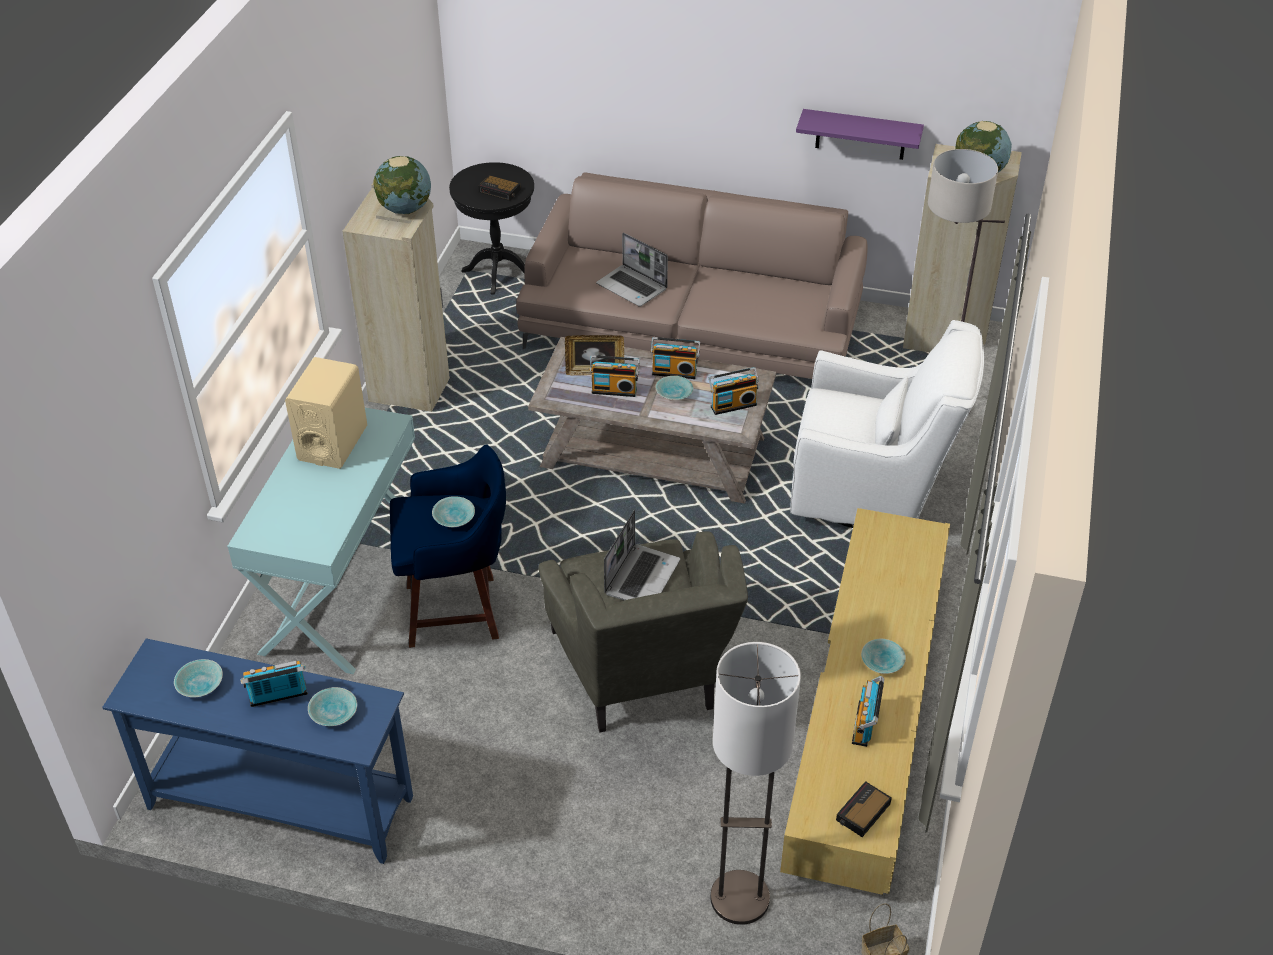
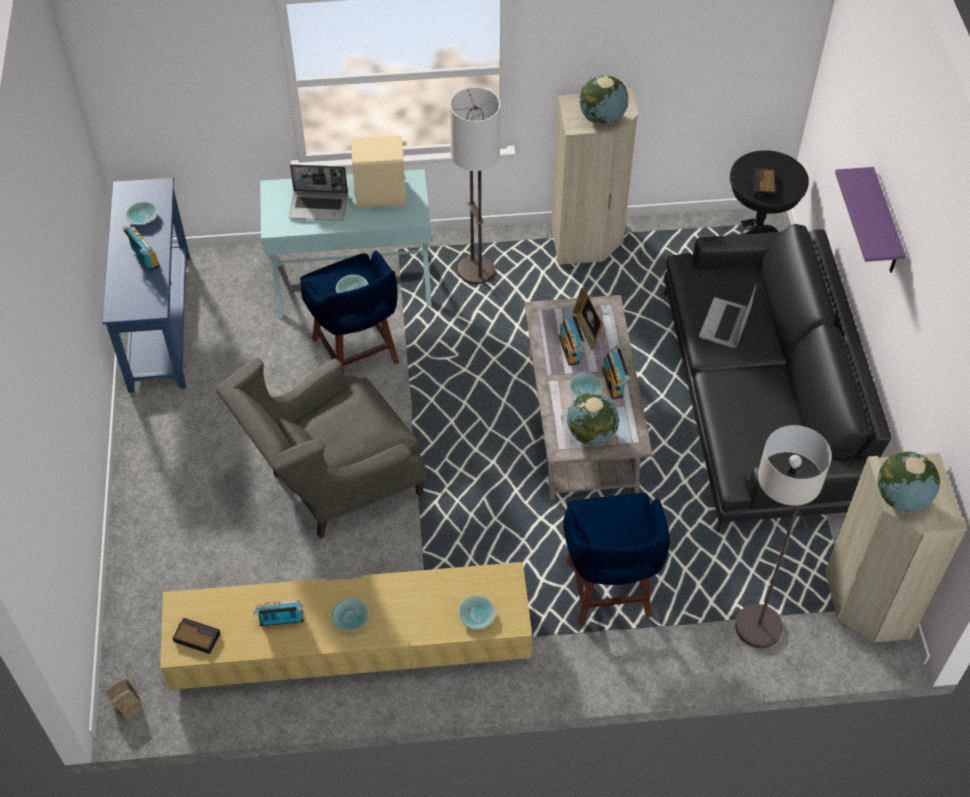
camera: 70 degrees right, 10 degrees up
turquoise bowl [308,687,357,726] -> turquoise bowl moved to [458,595,496,629]
beige sofa [516,172,868,379] -> black sofa [664,224,891,533]
laptop [604,510,680,600] -> laptop moved to [289,164,348,221]
radio [708,367,759,415] -> globe [567,393,619,445]
floor lamp [710,642,801,925] -> floor lamp moved to [450,87,501,284]
white armchair [790,320,984,528] -> blue stool [563,493,670,626]
purple shelf [796,109,924,160] -> purple shelf moved to [835,167,906,273]

